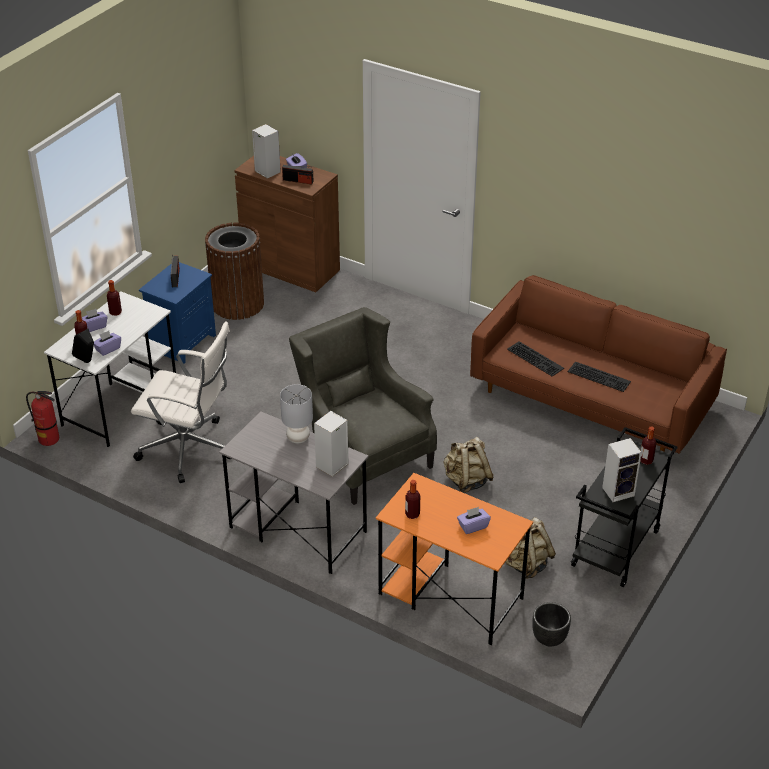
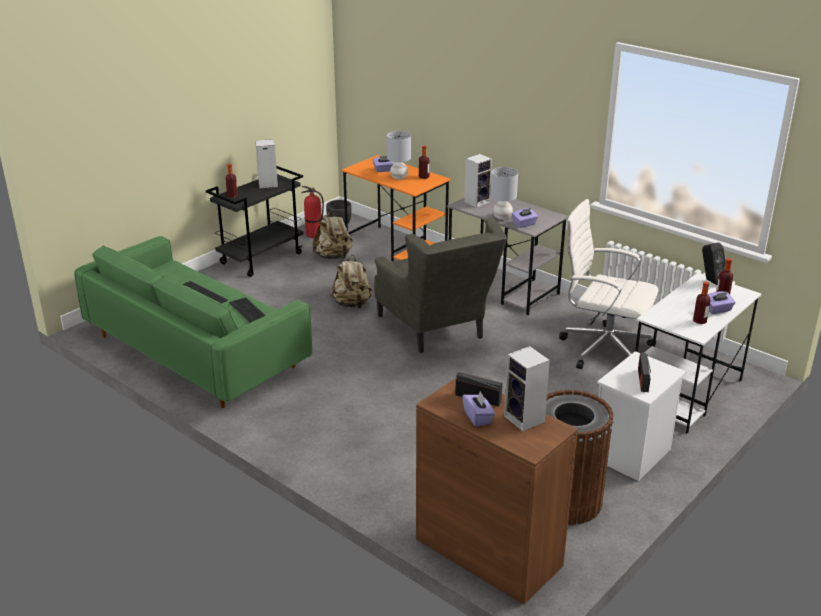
camera: 170 degrees left, 10 degrees down
fire extinguisher [26,391,59,446] -> fire extinguisher moved to [301,186,324,238]
purple tissue box [94,331,121,356] -> purple tissue box moved to [512,208,538,228]
blue nightstand [139,262,216,364] -> white nightstand [597,351,686,481]
brown sofa [470,275,727,454] -> green sofa [74,236,312,408]
none -> grey table lamp [387,131,411,179]

